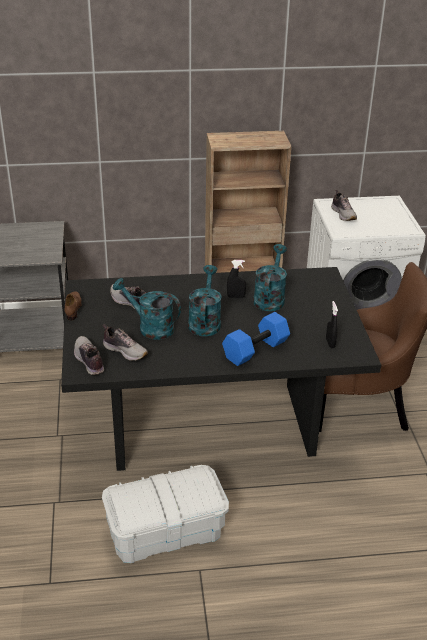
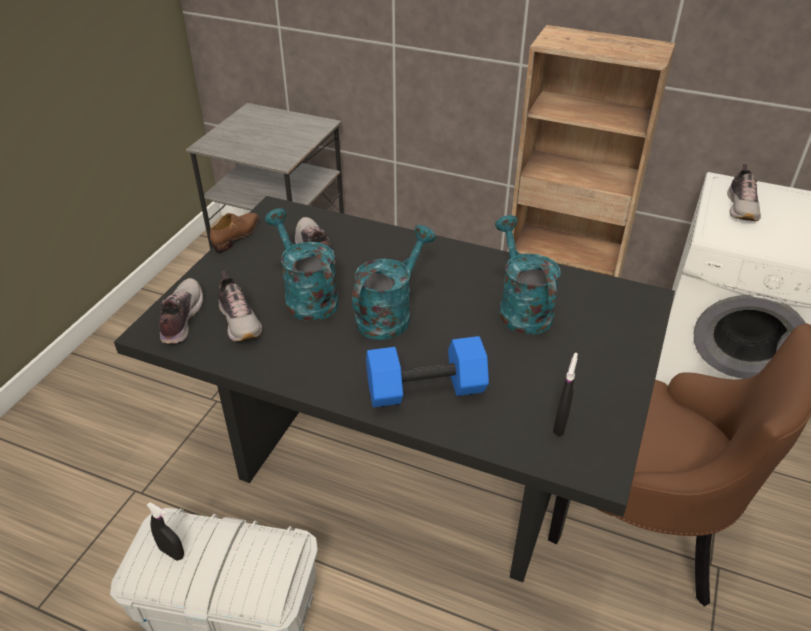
camera: 30 degrees right, 5 degrees up
black spray bottle [227,260,246,298] -> black spray bottle moved to [146,502,184,561]
turquoise watering can [253,244,287,311] -> turquoise watering can turned 60 degrees counterclockwise [495,215,561,335]

